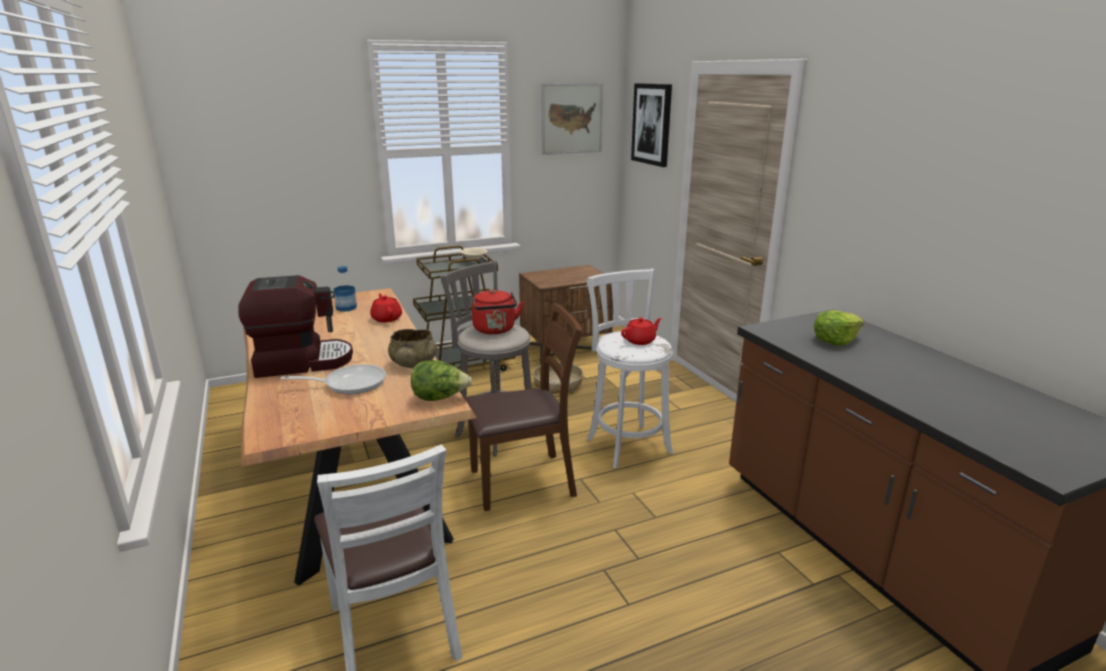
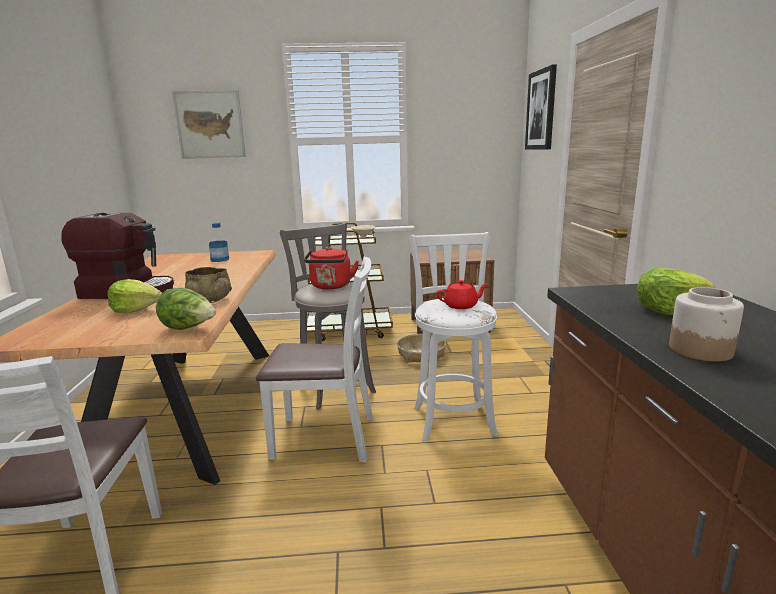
camera: 20 degrees right, 5 degrees down
frying pan [281,364,386,394] -> lettuce [107,279,162,313]
red teapot [370,293,402,322] -> none
brown chair [465,303,582,511] -> white chair [256,257,373,463]
picture [541,83,603,155] -> picture moved to [172,90,246,159]
none -> jar [669,287,744,362]

